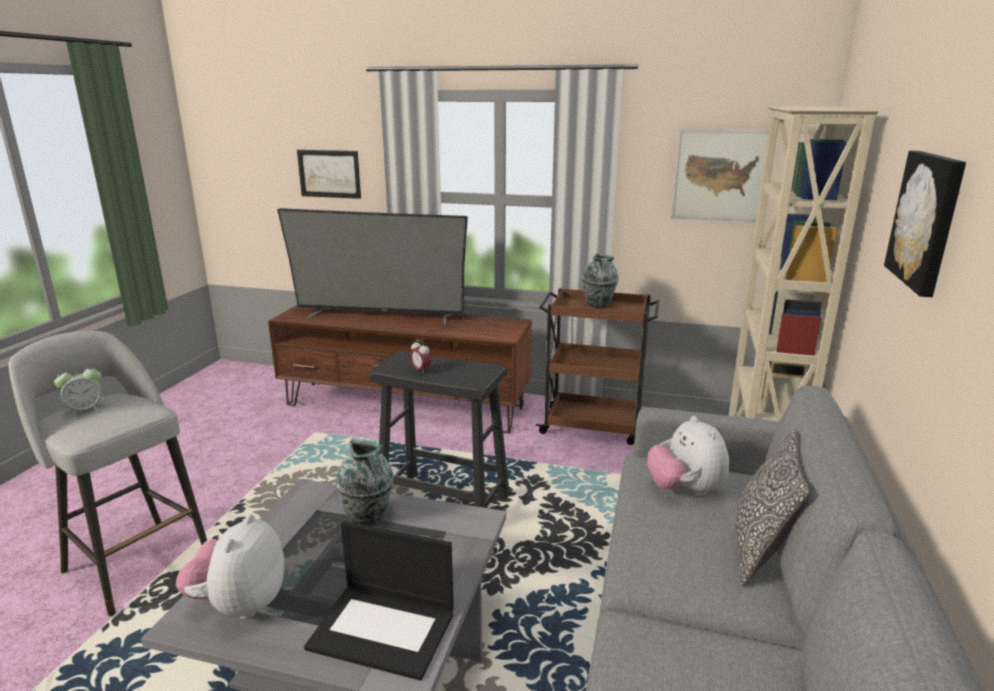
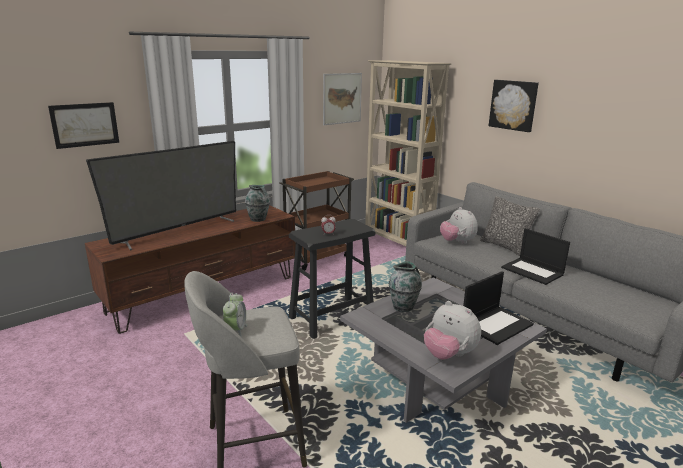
camera: 55 degrees left, 0 degrees up
vase [582,253,618,308] -> vase moved to [245,185,270,222]
plush toy [647,416,729,496] -> plush toy turned 45 degrees clockwise [440,207,478,244]
none -> laptop [501,228,570,285]

